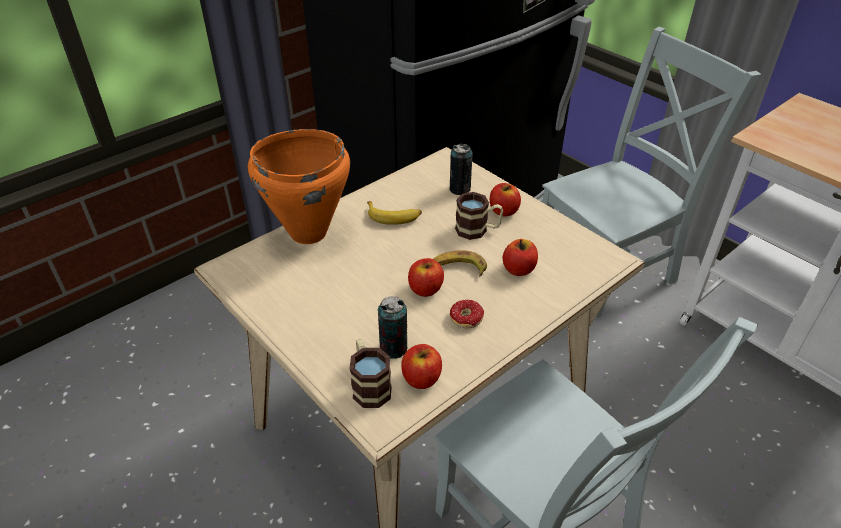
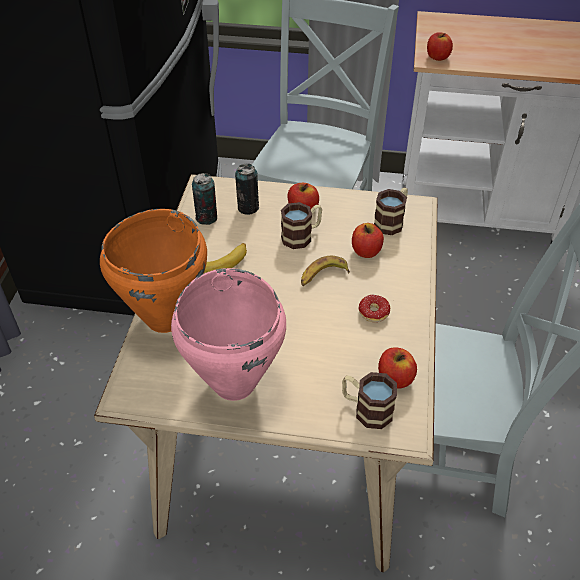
camera: 40 degrees left, 5 degrees up
can [378,296,407,359] -> can moved to [192,173,217,225]
apple [408,258,444,297] -> apple moved to [427,32,453,61]
none -> pink cooking pot [171,268,286,401]
none -> mug [374,187,408,235]

